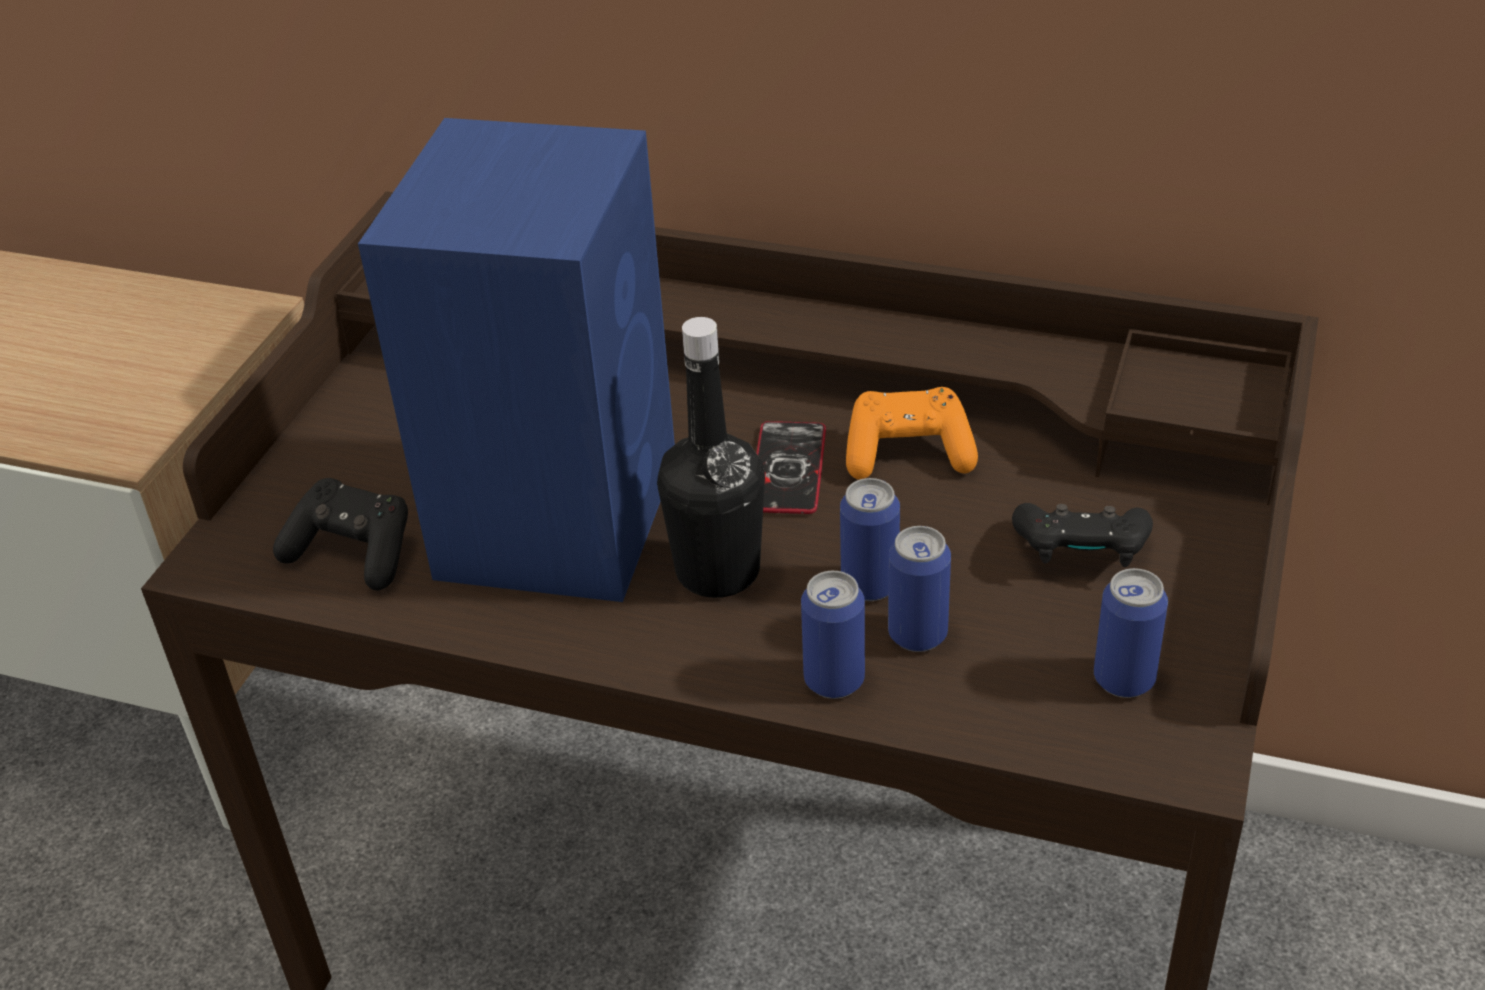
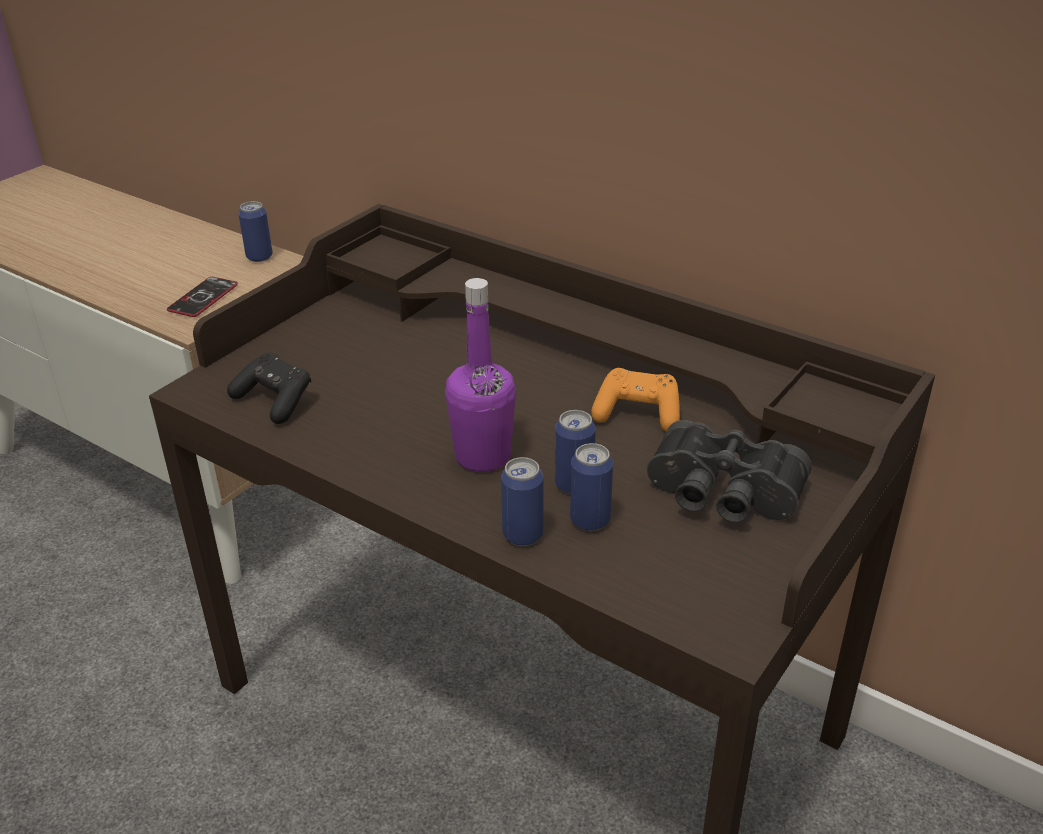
camera: 15 degrees right, 5 degrees down
blue speaker [358,118,675,602] -> none
black bottle [657,317,765,598] -> purple bottle [445,278,516,472]
phone [757,421,826,514] -> phone moved to [167,277,238,317]
black game controller [1012,503,1153,567] -> black binoculars [647,420,812,523]
can [1094,568,1168,698] -> can moved to [238,201,273,262]

